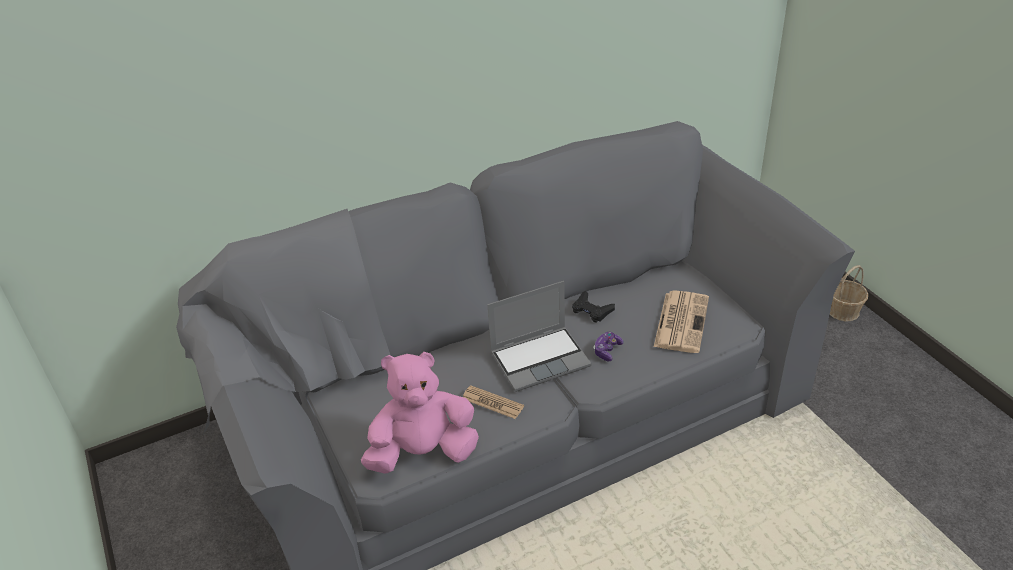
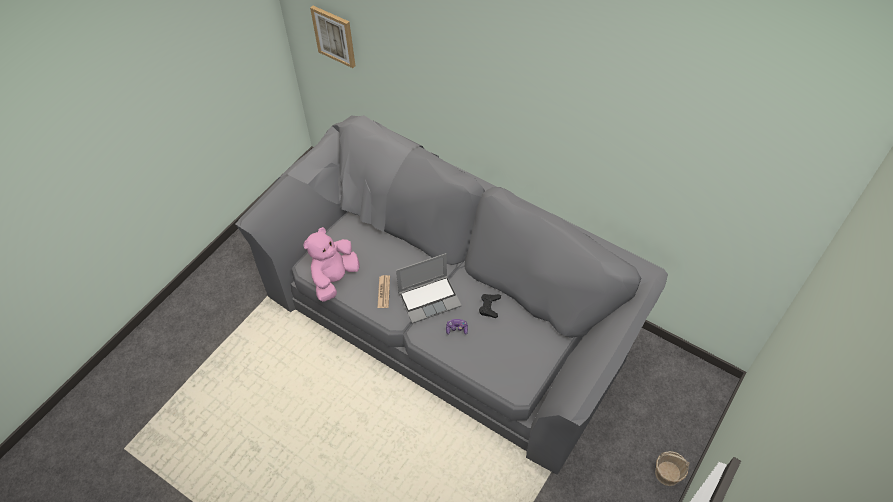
camera: 60 degrees right, 15 degrees up
pink plush toy [361,352,479,474] -> pink plush toy turned 105 degrees counterclockwise [303,227,359,302]
laptop [487,281,591,392] -> laptop turned 60 degrees counterclockwise [396,253,461,324]
newspaper [654,290,709,353] -> none
none -> picture [310,6,356,68]

